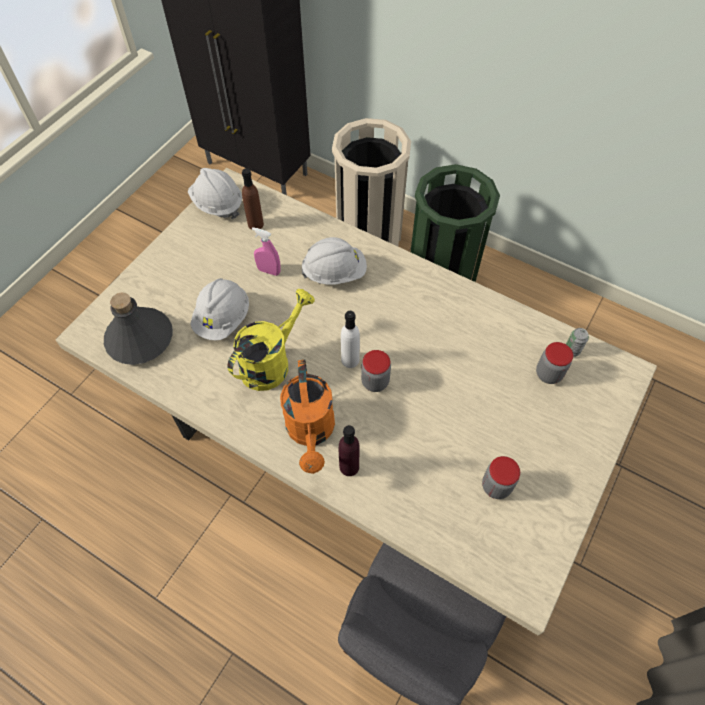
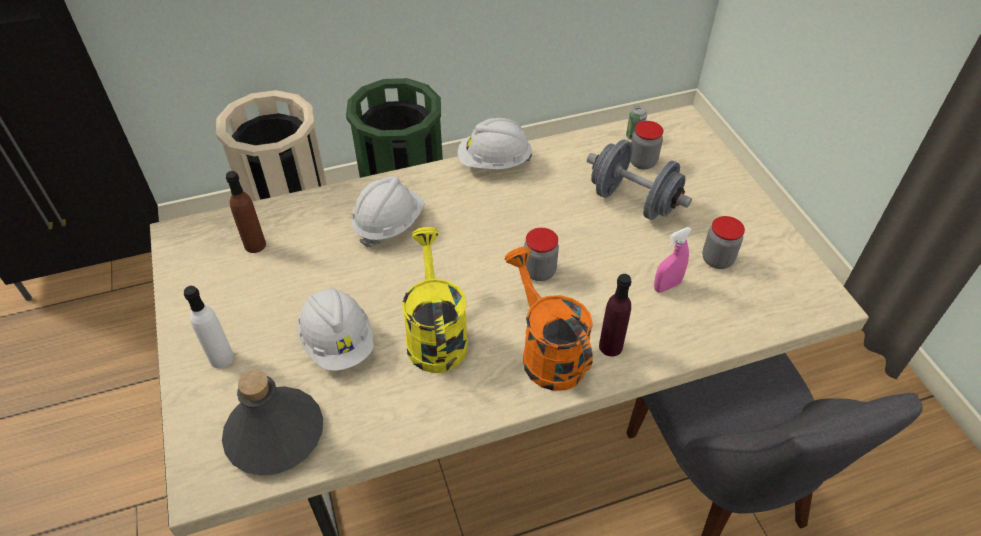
camera: 50 degrees left, 10 degrees down
white hard hat [188,168,242,219] -> white hard hat moved to [458,118,532,169]
pink spray bottle [252,227,281,276] -> pink spray bottle moved to [654,227,692,292]
orange watering can [280,360,335,474] -> orange watering can turned 150 degrees counterclockwise [504,247,593,391]
white bottle [341,311,360,368] -> white bottle moved to [184,286,234,368]
none -> grey dumbbell [587,139,692,220]

